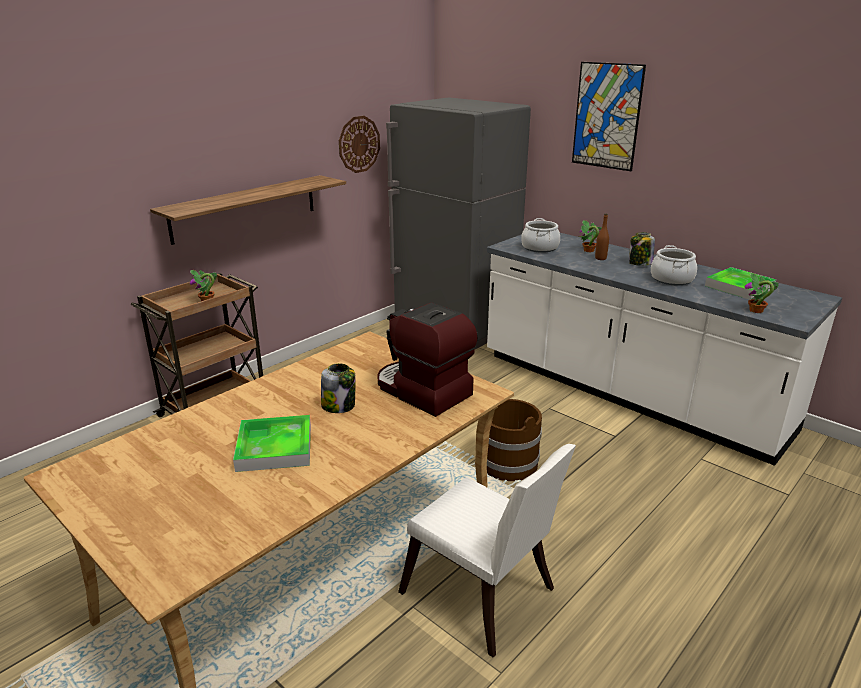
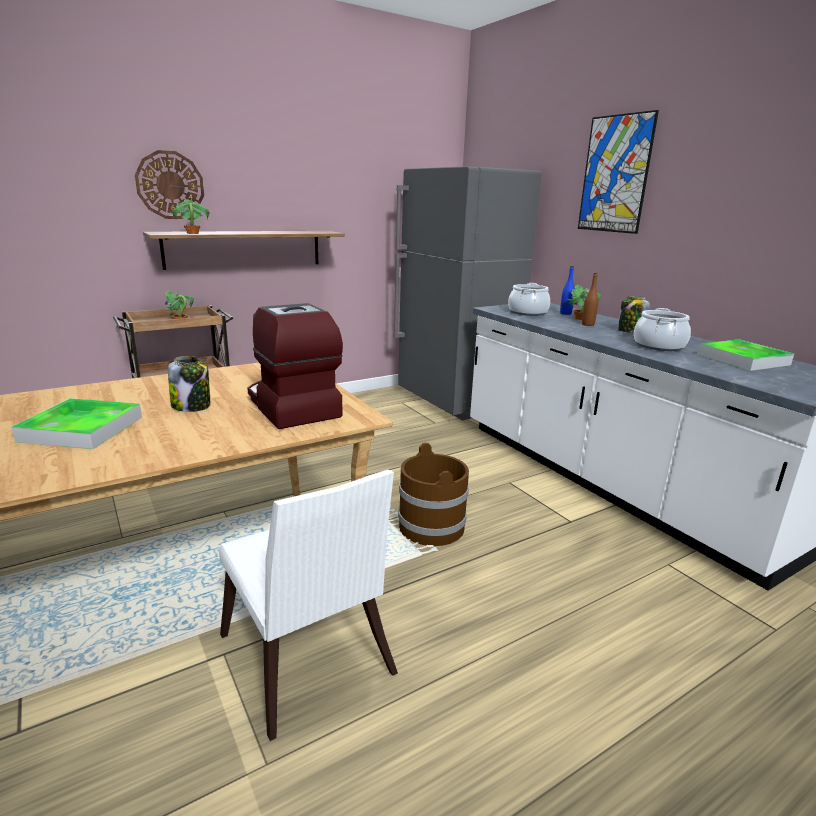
camera: 15 degrees right, 5 degrees down
wall clock [339,116,380,173] -> wall clock moved to [135,150,204,219]
potted plant [745,273,779,313] -> potted plant moved to [171,200,210,234]
none -> blue bottle [560,266,575,315]

